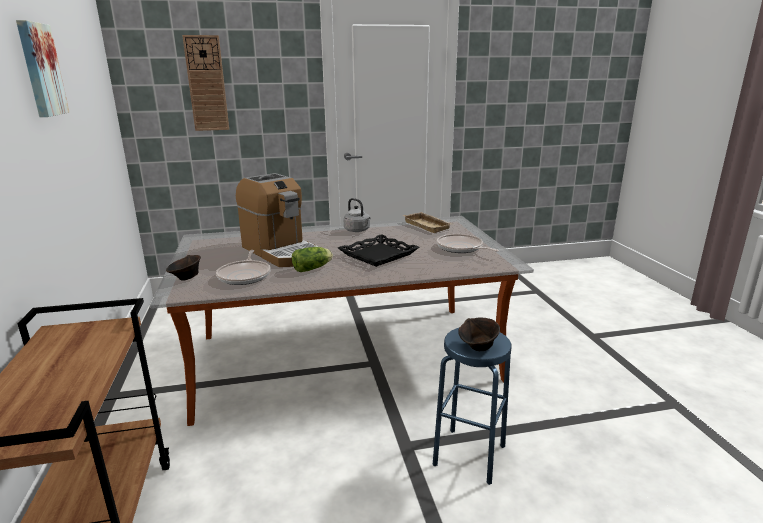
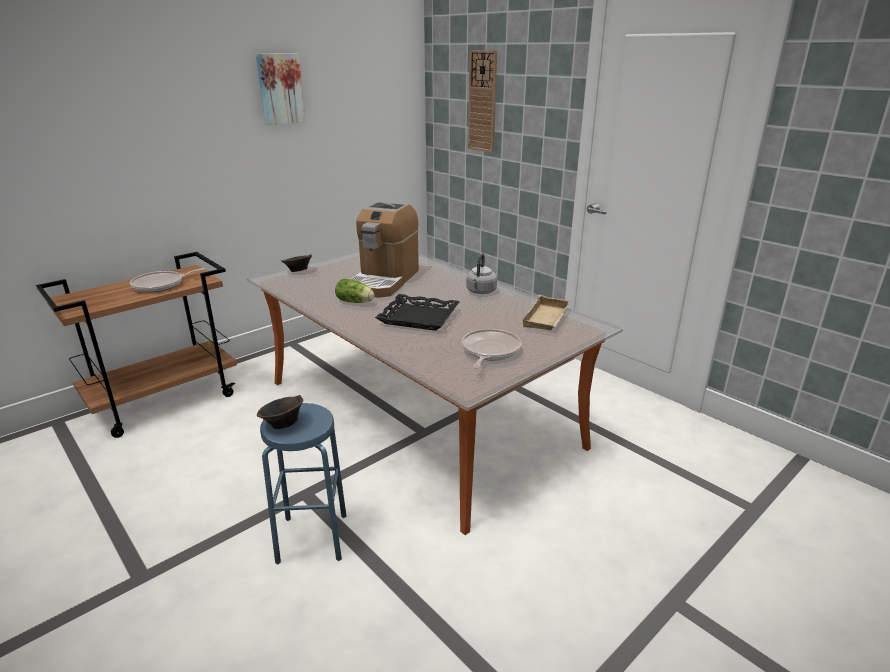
camera: 60 degrees right, 5 degrees up
frying pan [216,250,271,285] -> frying pan moved to [130,268,206,292]

